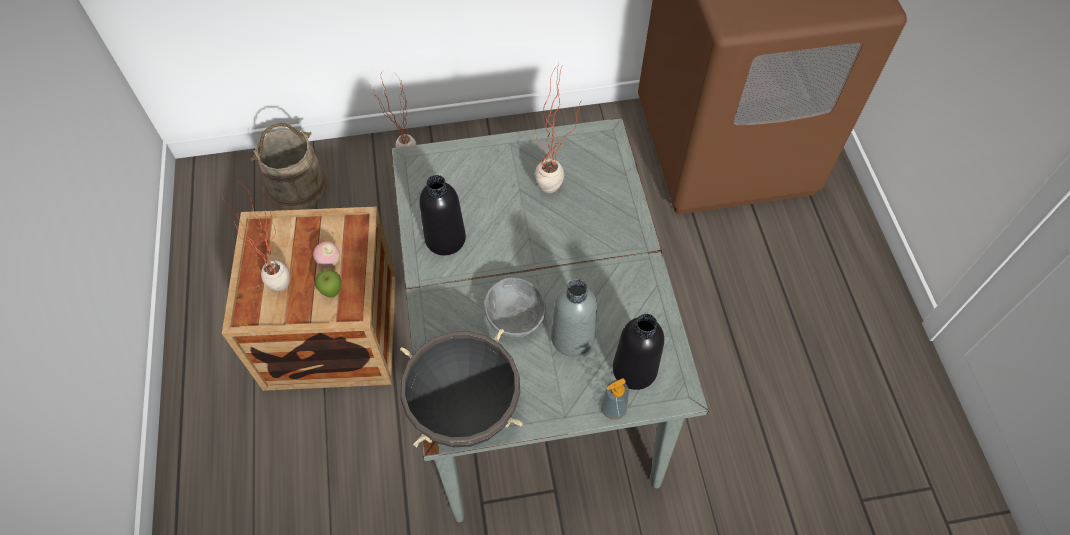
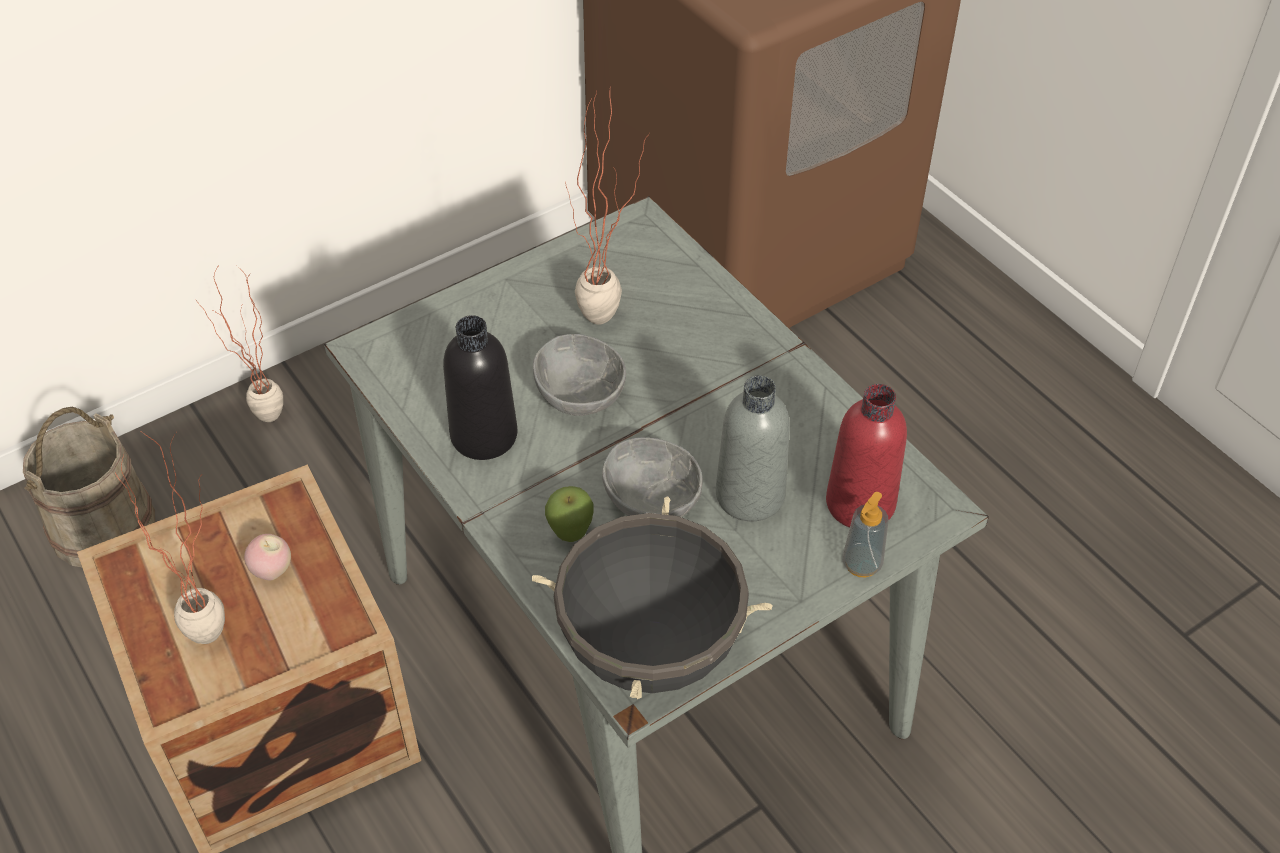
camera: 25 degrees left, 10 degrees down
apple [315,270,341,297] -> apple moved to [545,486,594,542]
black bottle [613,314,664,390] -> red bottle [826,384,907,528]
none -> grey bowl [533,334,626,416]

